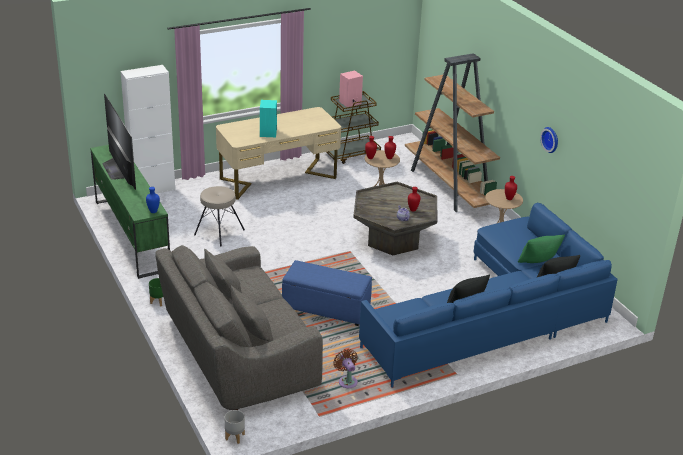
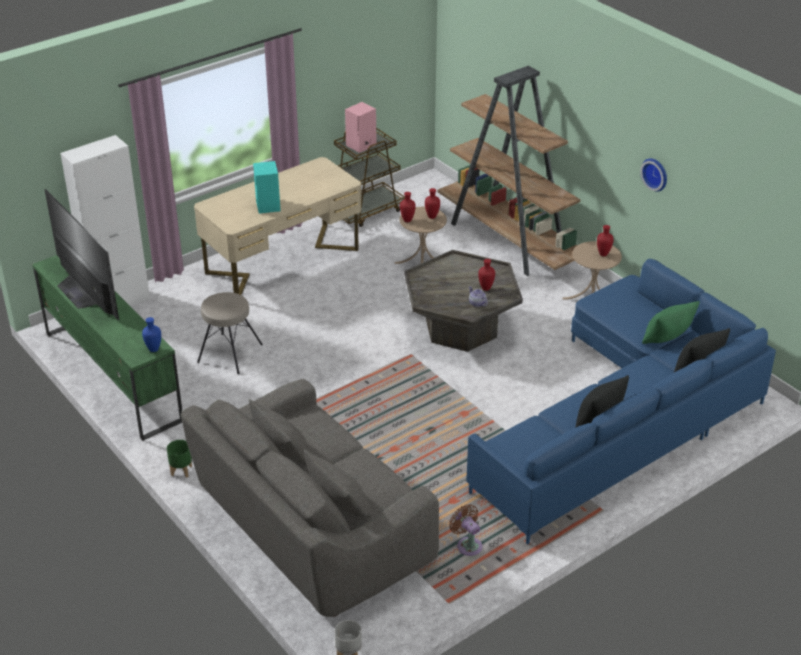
camera: 10 degrees left, 5 degrees up
blue ottoman [282,260,372,326] -> none

